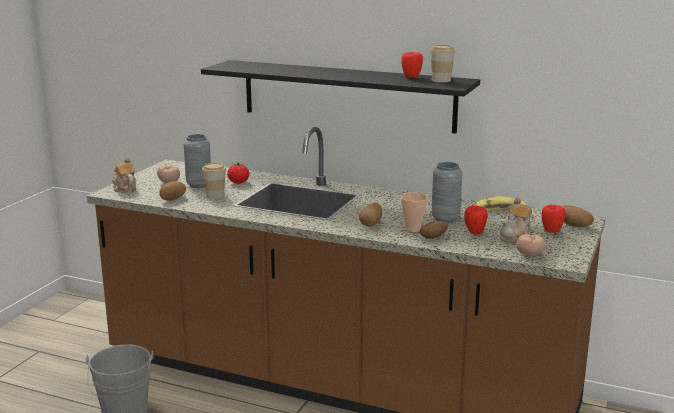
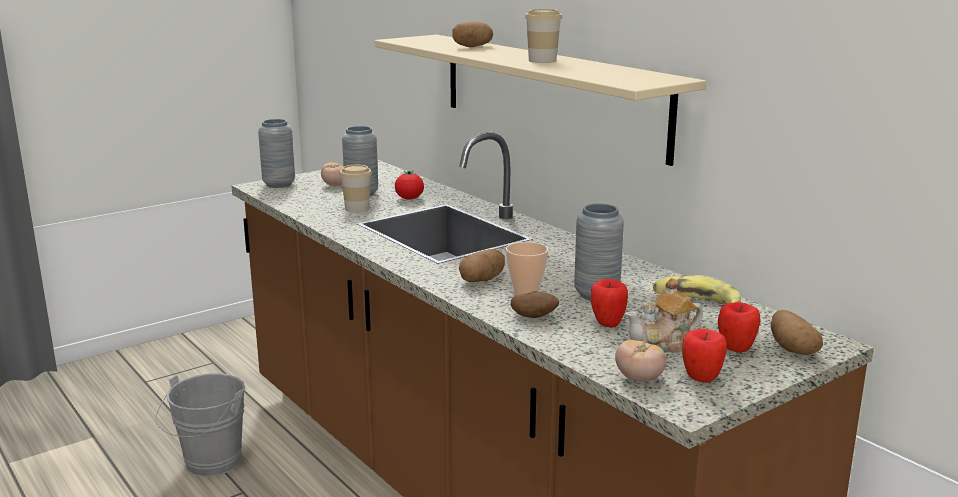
camera: 30 degrees right, 0 degrees up
teapot [112,157,136,193] -> grey vase [258,119,295,188]
potato [159,181,186,200] -> potato moved to [452,21,493,47]
black shelf [201,60,480,133] -> beige shelf [374,35,706,166]
apple [401,52,423,78] -> apple moved to [682,329,727,383]
cup [430,45,456,82] -> cup moved to [525,9,562,63]

